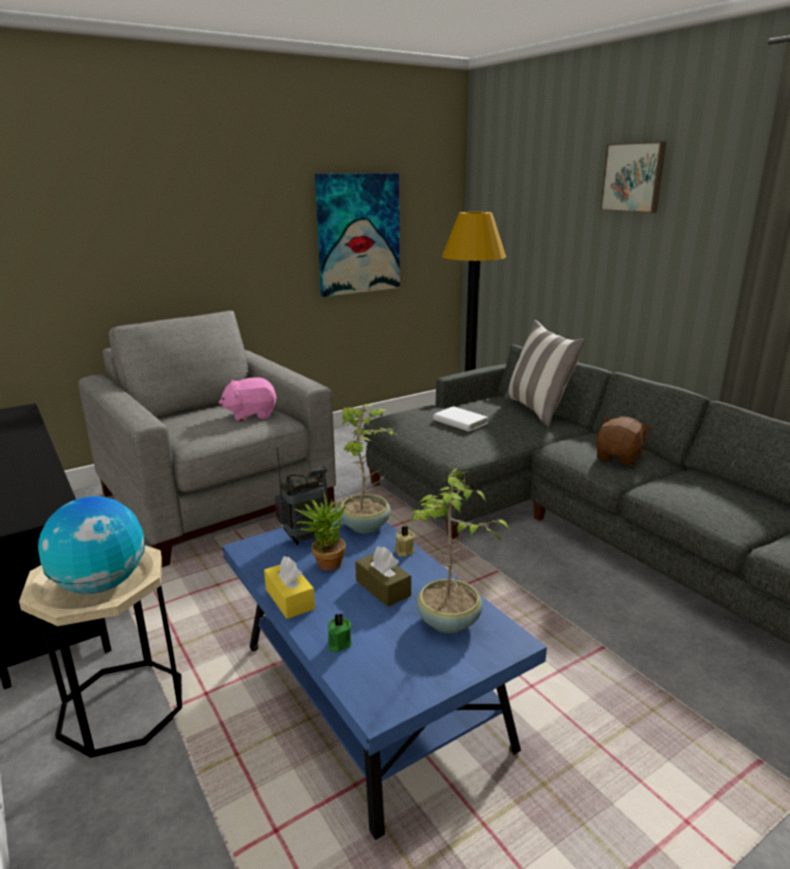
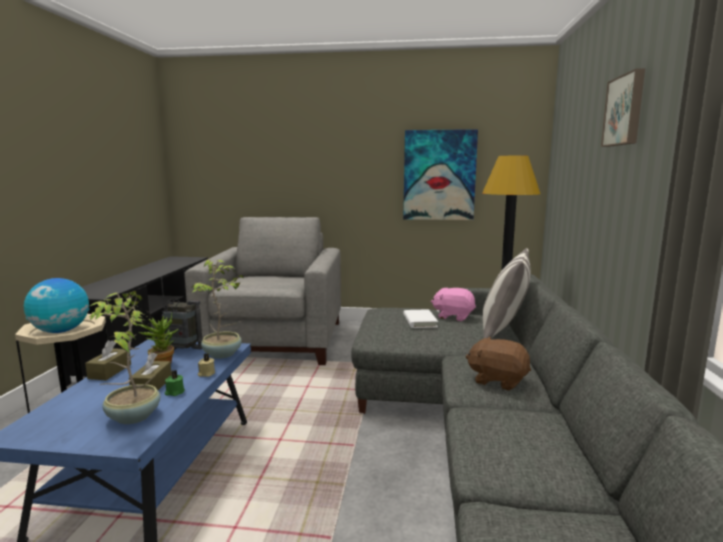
camera: 40 degrees right, 10 degrees down
pink plush toy [218,377,277,422] -> pink plush toy moved to [431,288,476,321]
yellow tissue box [264,556,315,619] -> brown tissue box [85,340,131,380]
green candle [328,613,351,652] -> green candle moved to [165,370,185,396]
brown plush toy [596,417,651,466] -> brown plush toy turned 135 degrees counterclockwise [465,337,531,391]

